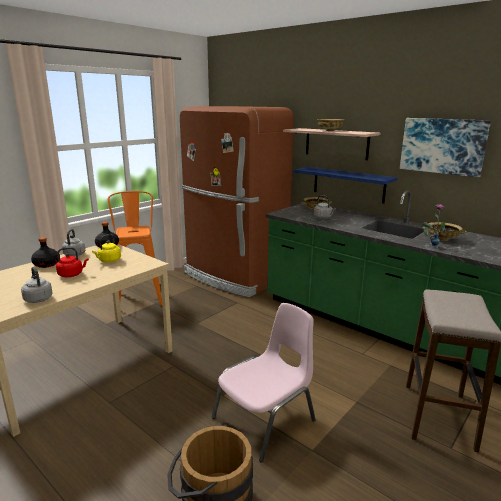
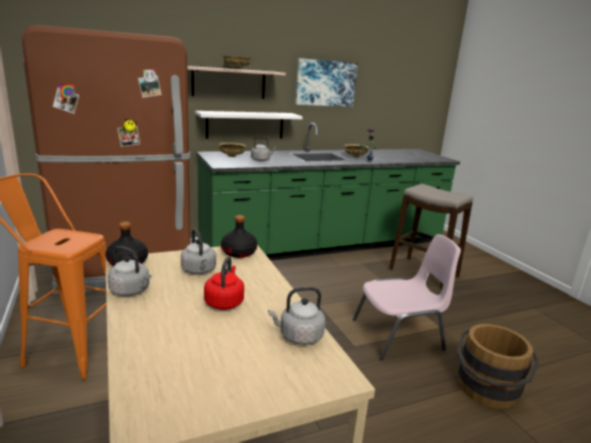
camera: 65 degrees left, 0 degrees up
black bottle [31,237,60,268] -> black bottle moved to [221,215,257,258]
yellow kettle [92,234,121,263] -> grey kettle [181,229,216,275]
pink chair [212,303,316,463] -> pink chair turned 90 degrees clockwise [353,234,461,360]
blue shelf [294,167,397,203] -> white shelf [195,111,303,139]

